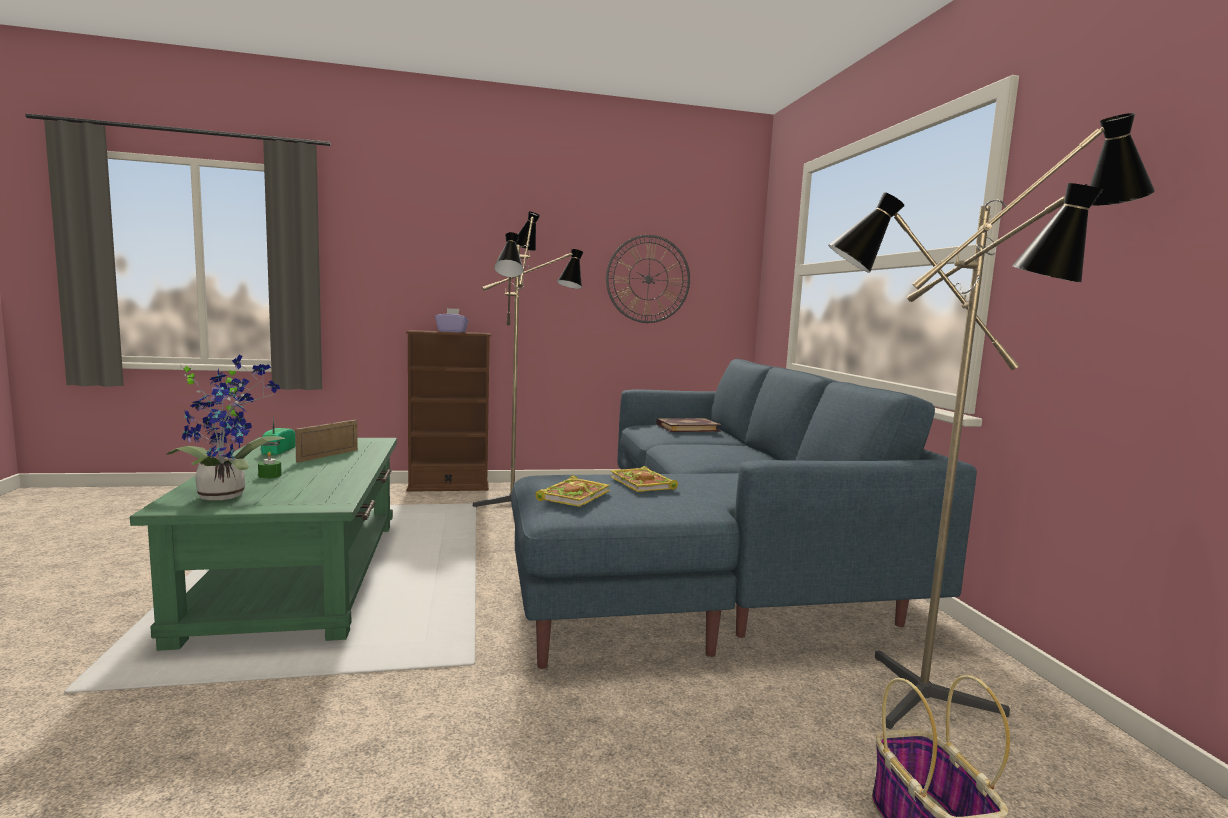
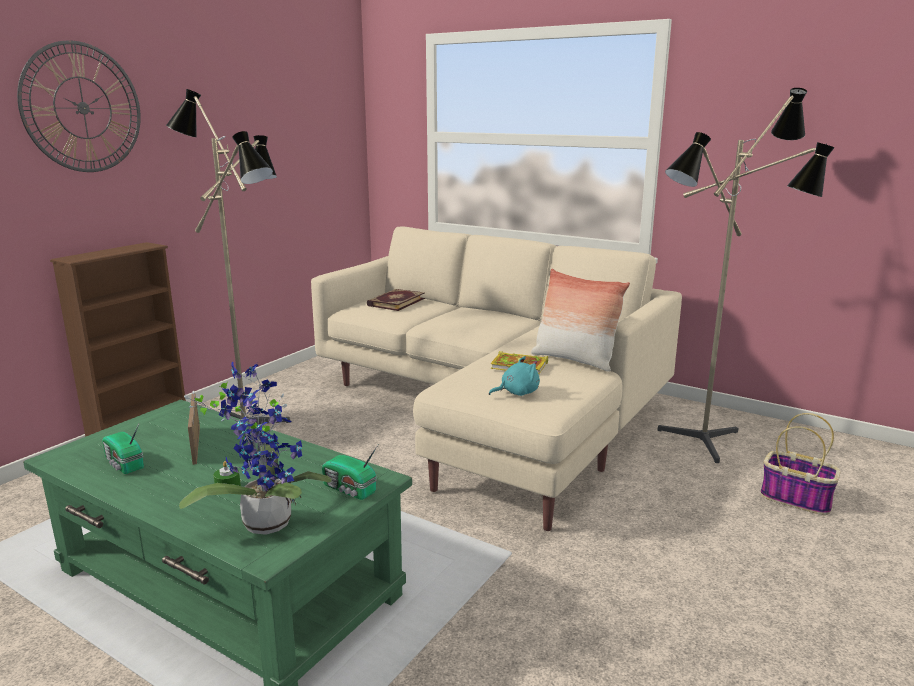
camera: 45 degrees left, 10 degrees up
purple tissue box [435,308,469,332] -> none
blue sofa [511,359,977,669] -> beige sofa [311,226,682,531]
book [536,475,610,507] -> turquoise plush toy [489,356,540,396]
wall clock [606,235,690,323] -> wall clock moved to [17,41,141,172]
none -> radio [322,445,378,500]
none -> pillow [531,268,630,372]

